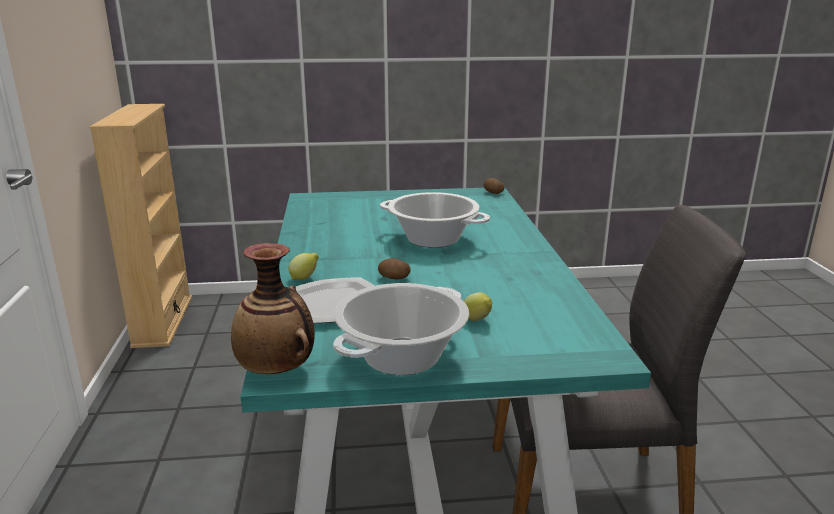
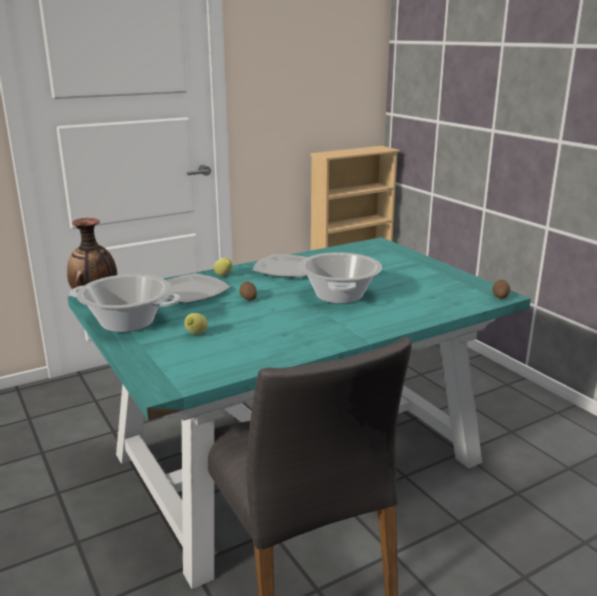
camera: 65 degrees right, 0 degrees up
none -> plate [253,254,307,277]

